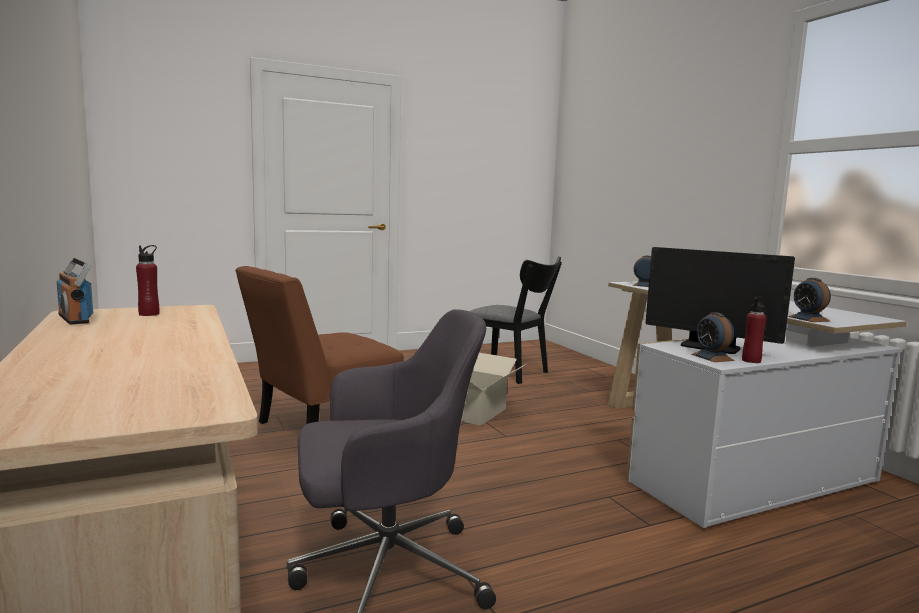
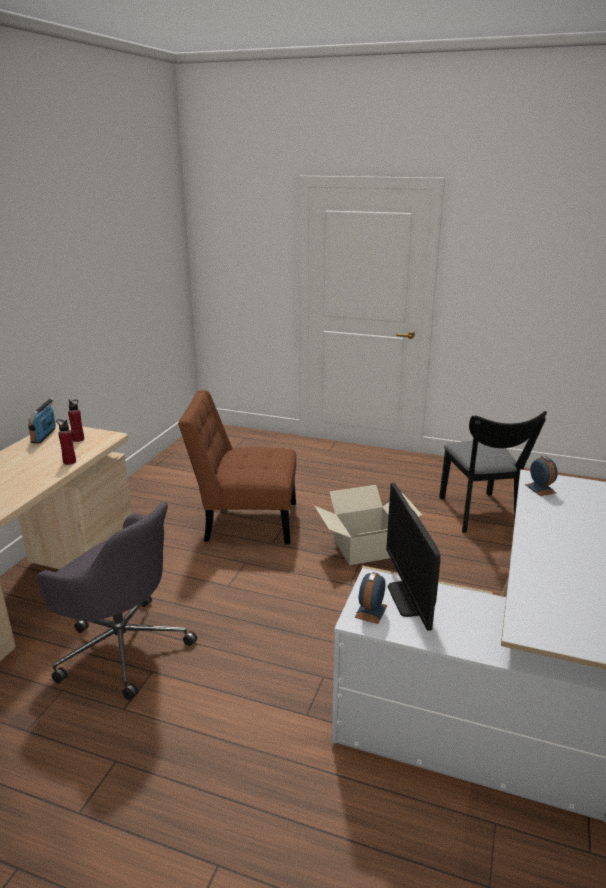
camera: 45 degrees right, 15 degrees up
red bottle [742,296,766,363] -> red bottle moved to [56,419,76,465]
alarm clock [788,278,831,322] -> none

